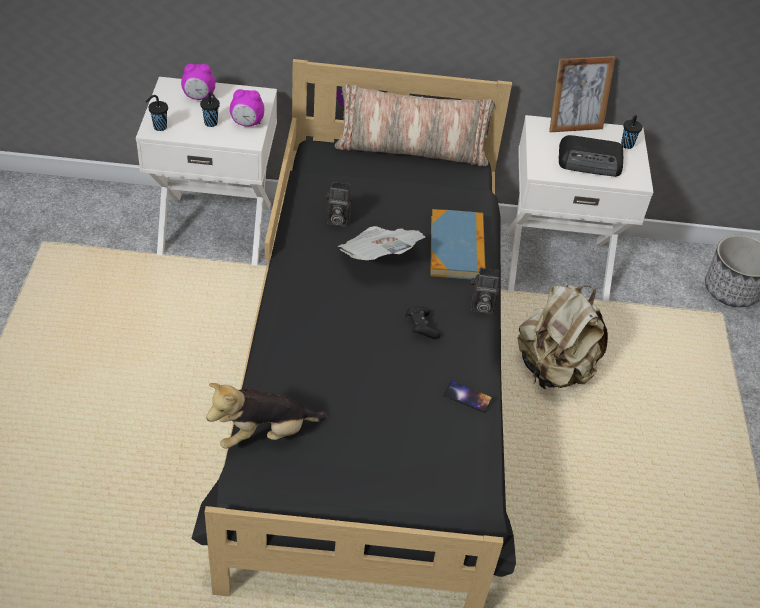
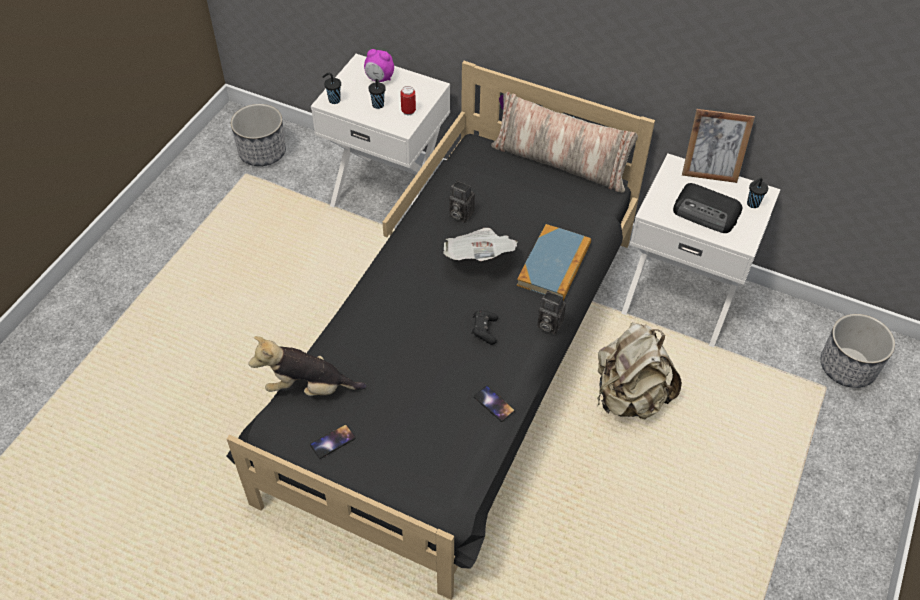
camera: 25 degrees right, 5 degrees up
alarm clock [230,89,264,127] -> can [400,86,416,115]
none -> planter [231,104,286,166]
none -> phone [310,424,356,459]

